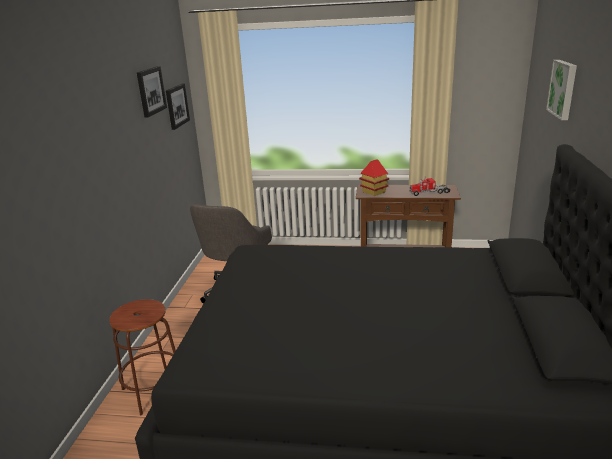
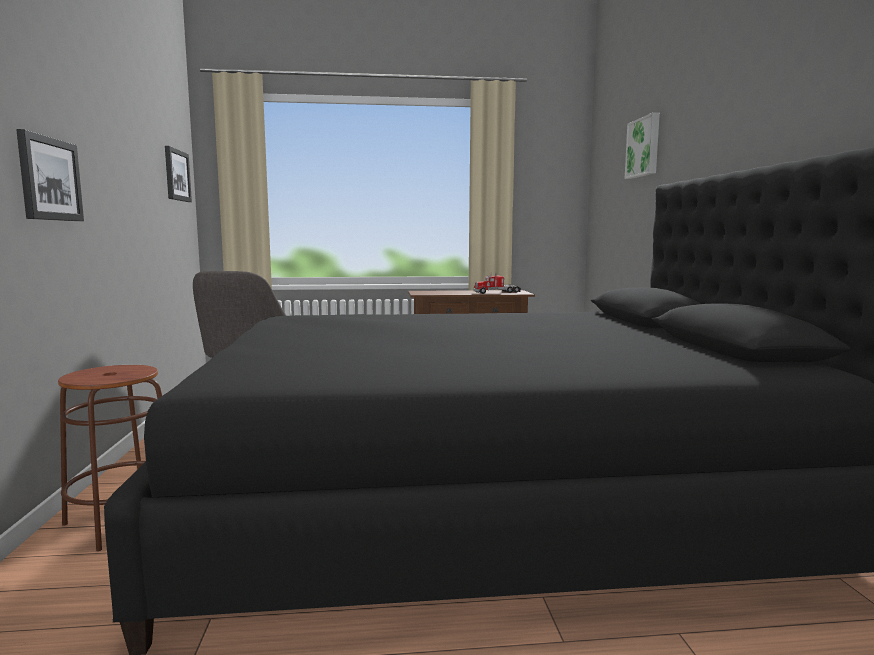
camera: 15 degrees left, 15 degrees down
picture [137,66,167,118] -> picture moved to [16,129,84,221]
toy house [359,159,389,196] -> none

